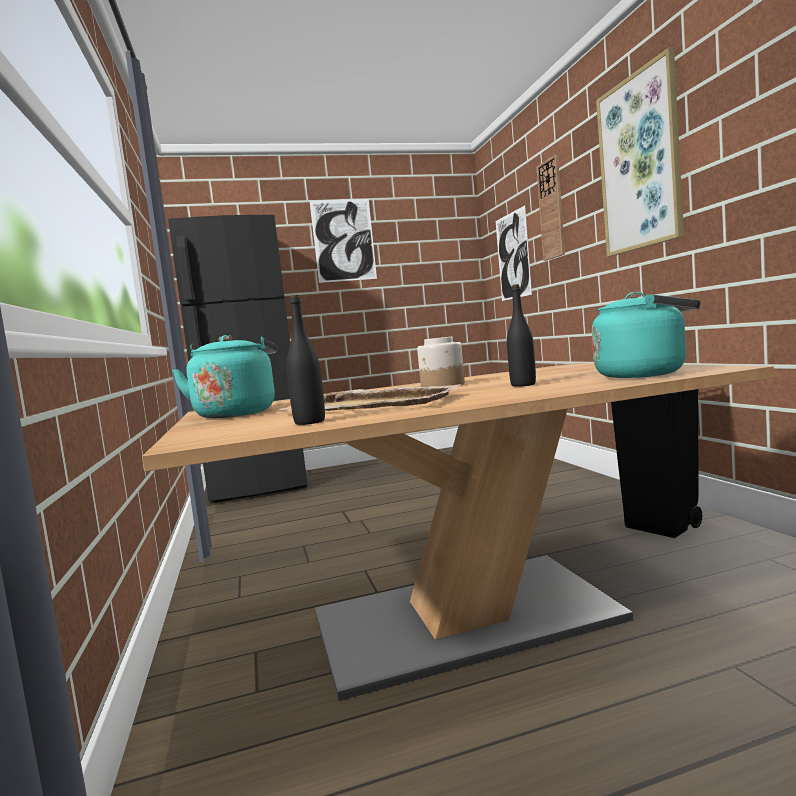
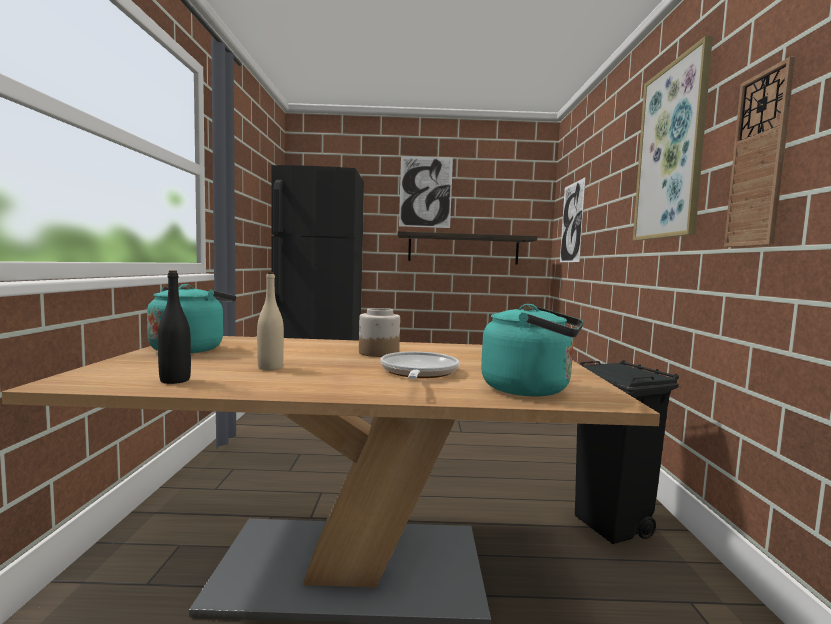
camera: 15 degrees right, 0 degrees up
beige tray [279,384,461,411] -> beige bottle [257,272,284,370]
black bottle [507,284,536,387] -> frying pan [380,351,459,379]
wall clock [536,154,565,261] -> wall clock moved to [724,57,795,247]
none -> shelf [398,231,538,265]

